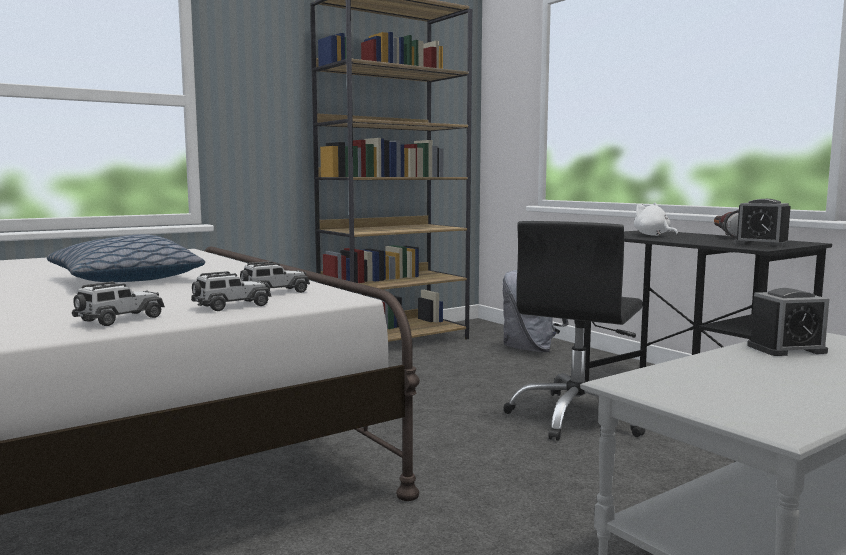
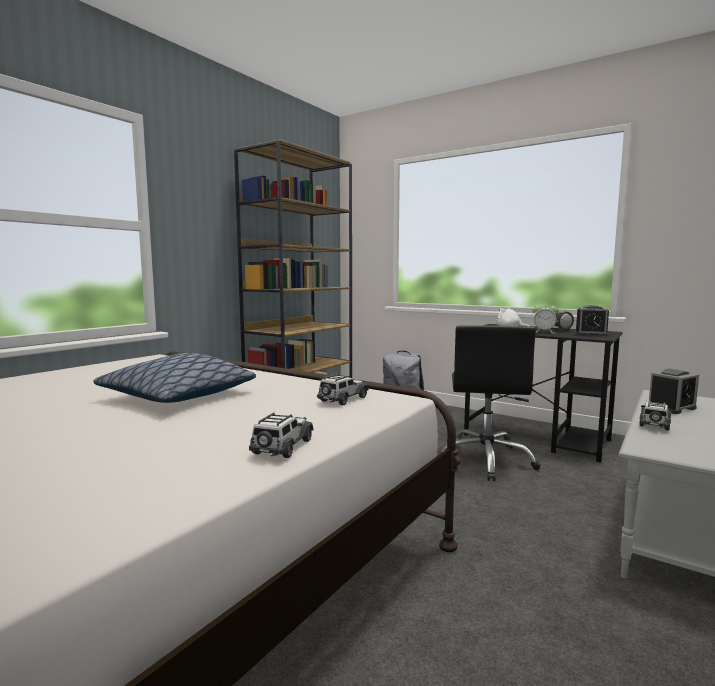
camera: 20 degrees left, 0 degrees up
toy car [191,271,271,311] -> toy car moved to [639,401,672,430]
none -> alarm clock [532,304,559,333]

